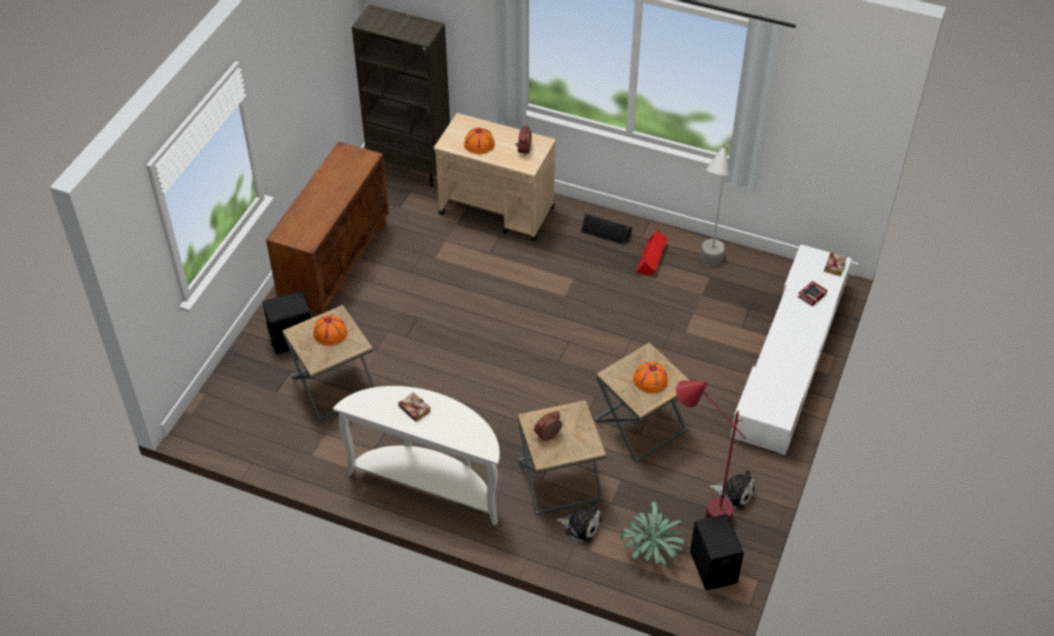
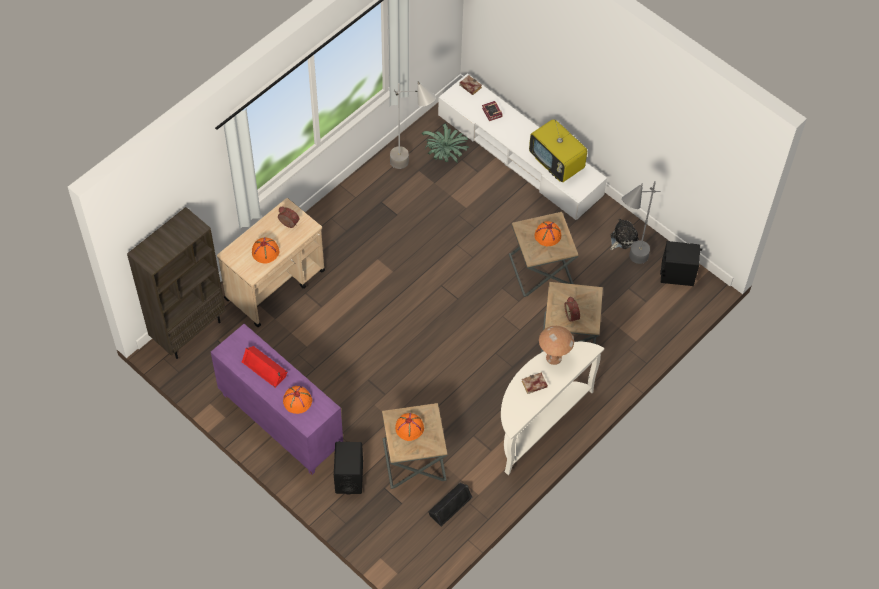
camera: 70 degrees left, 10 degrees up
brown cabinet [266,141,389,316] -> purple cabinet [211,324,343,475]
plush toy [556,502,602,543] -> none
black speaker [581,214,632,245] -> black speaker moved to [428,482,473,527]
potted plant [621,501,686,567] -> potted plant moved to [422,123,469,163]
red speaker [636,230,667,276] -> red speaker moved to [242,346,288,388]
red floor lamp [676,380,746,522] -> grey floor lamp [622,181,661,264]
none -> orange hat [283,386,312,414]
none -> television [529,119,587,182]
none -> brown table lamp [539,326,574,365]

